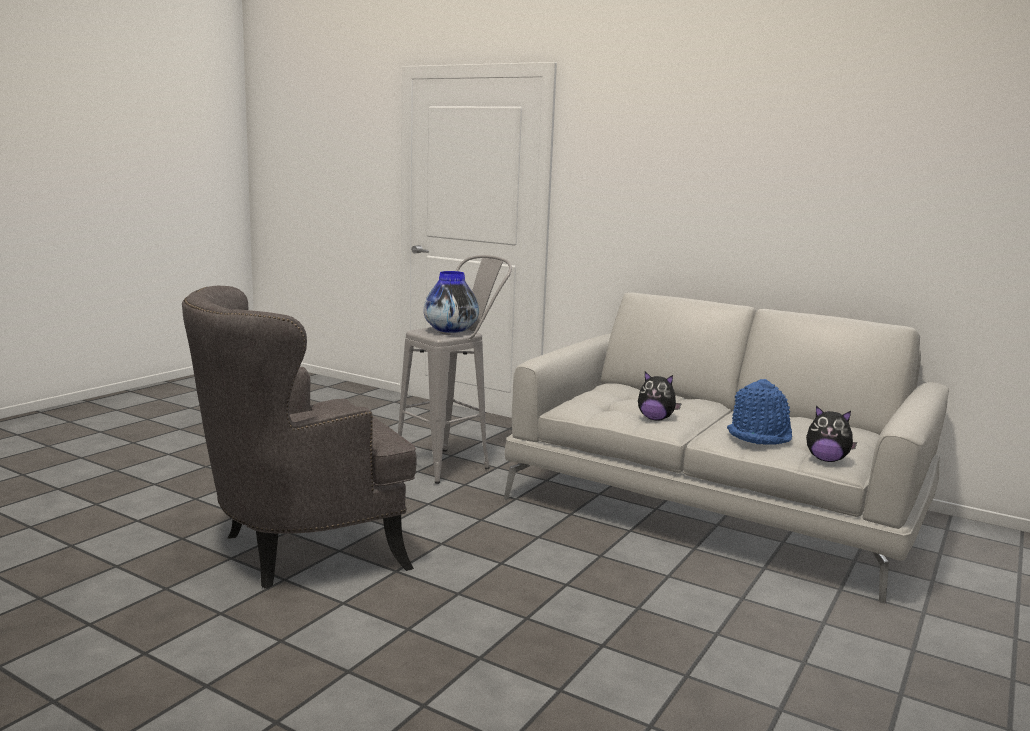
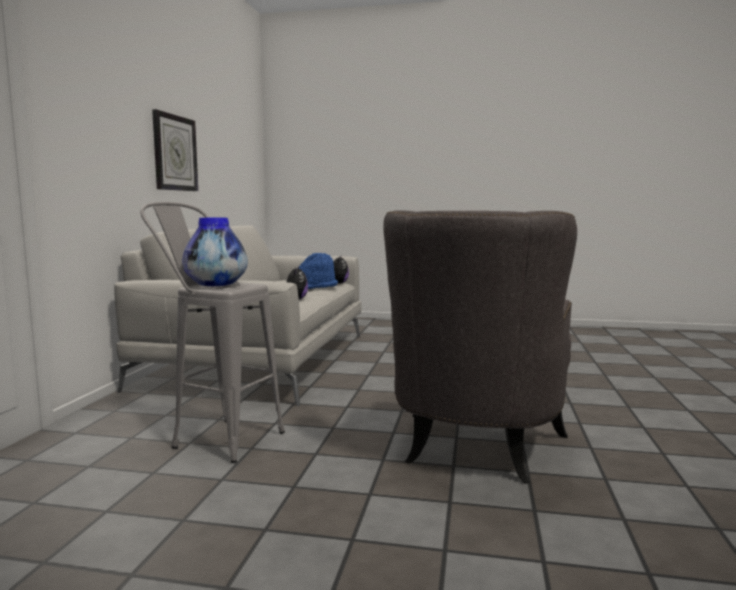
camera: 110 degrees left, 5 degrees down
grey armchair [182,286,417,589] -> grey armchair turned 75 degrees clockwise [383,210,577,483]
none -> wall clock [152,109,198,191]

